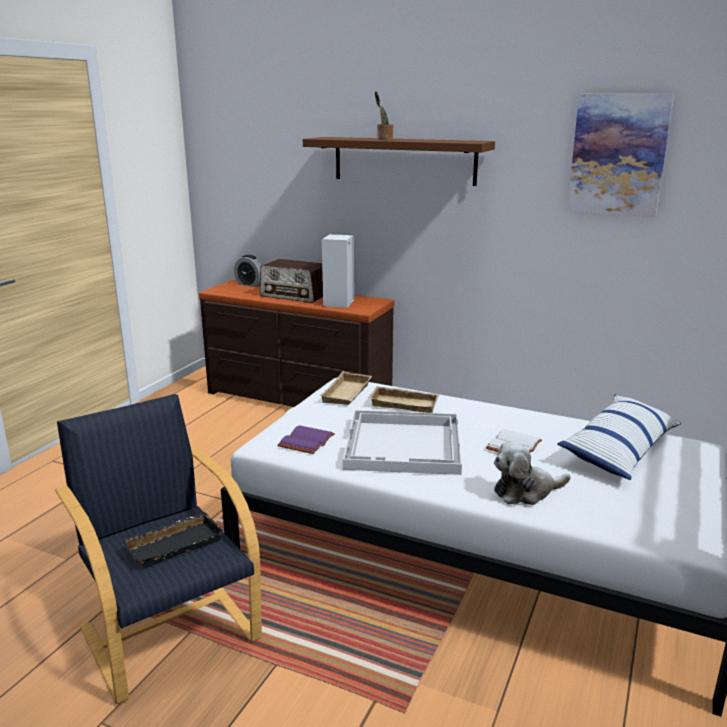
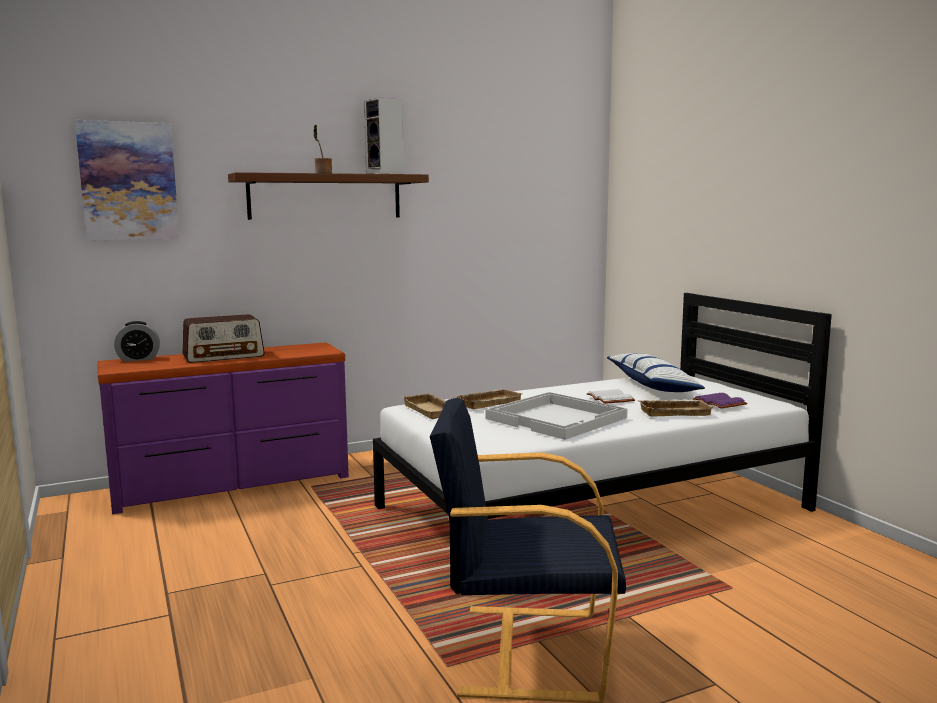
camera: 50 degrees left, 10 degrees down
black tray [122,512,224,569] -> none
brown dresser [199,280,394,407] -> purple dresser [98,342,349,514]
purple book [278,425,335,454] -> purple book moved to [692,393,748,409]
speaker [322,234,354,308] -> speaker moved to [364,98,404,174]
plush toy [494,441,570,505] -> beige tray [638,400,714,417]
picture [567,94,674,217] -> picture moved to [75,120,179,241]

